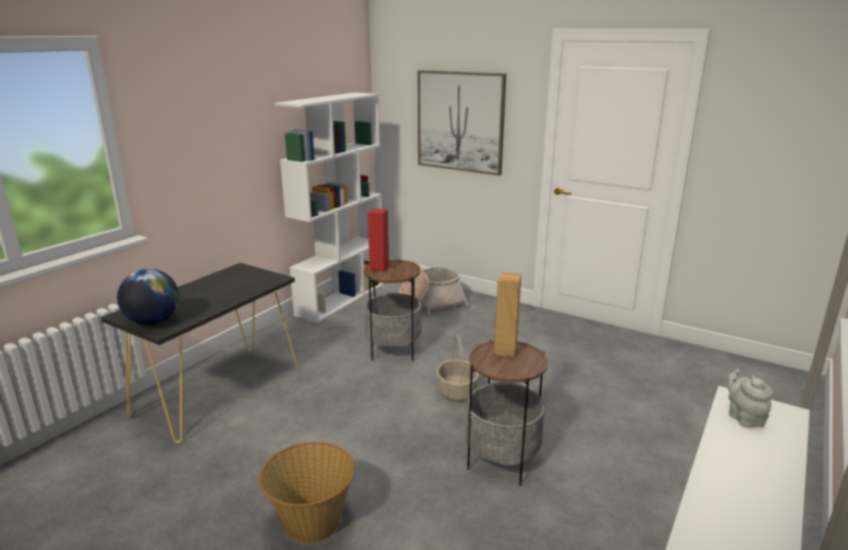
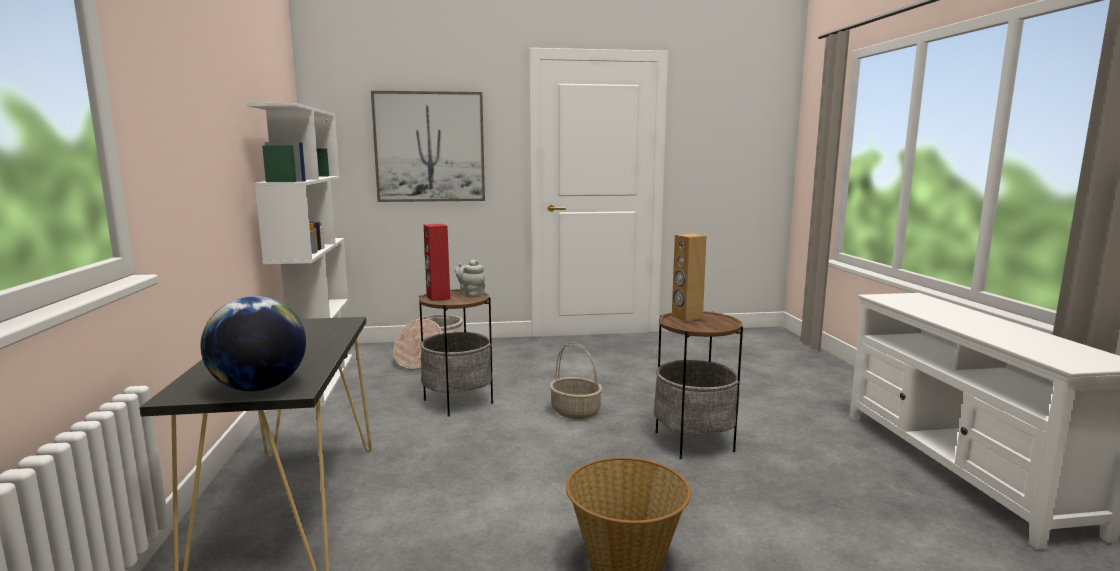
camera: 40 degrees left, 10 degrees down
grey teapot [728,369,773,428] -> grey teapot moved to [455,260,485,296]

